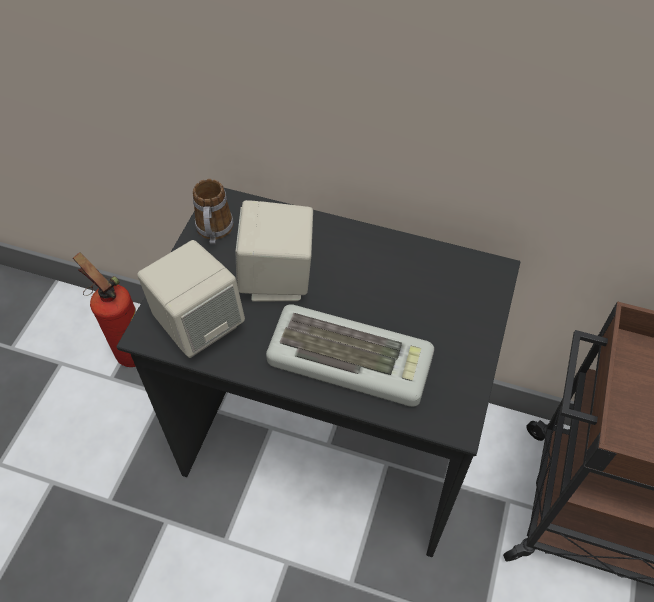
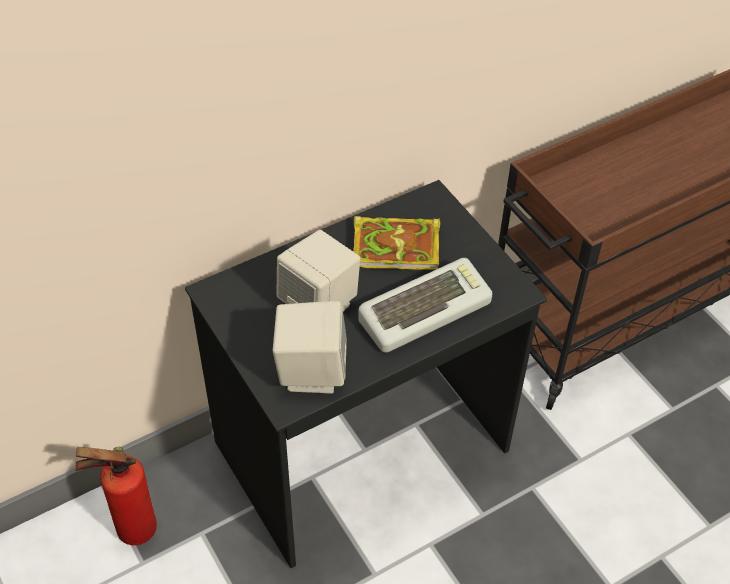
camera: 50 degrees left, 5 degrees down
mug [193,179,233,244] -> none
none -> book [353,216,440,270]

